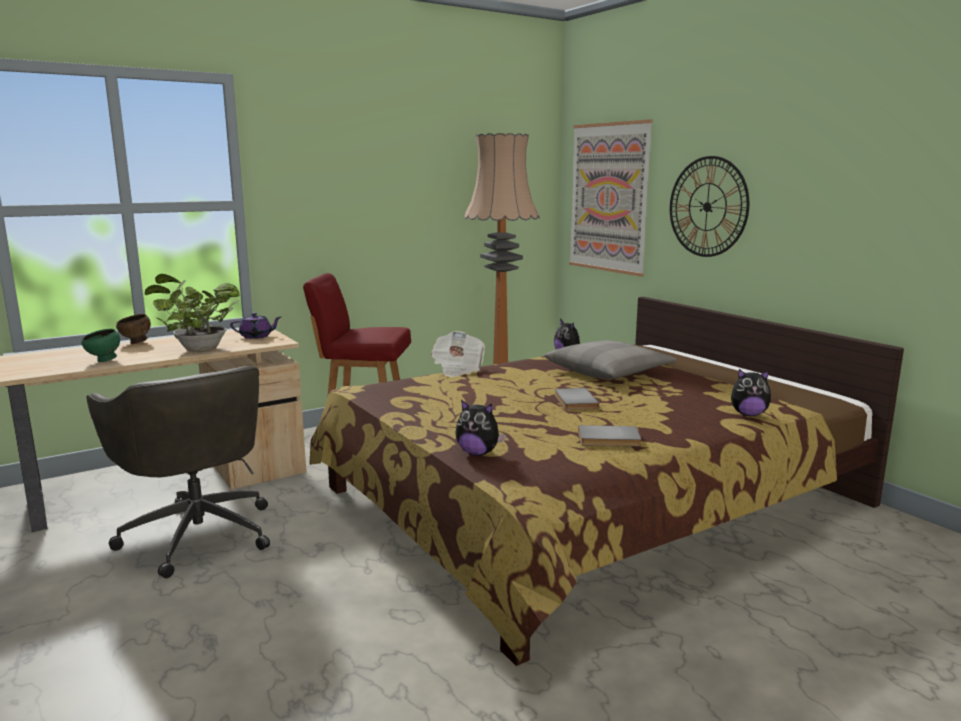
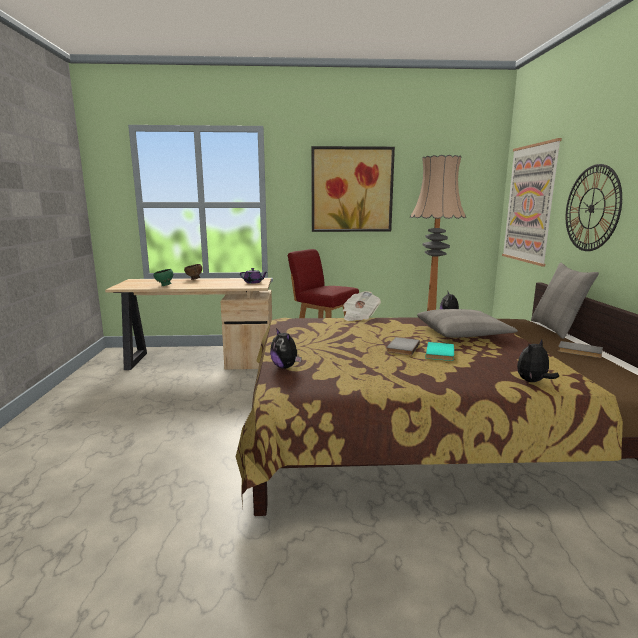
camera: 30 degrees right, 0 degrees up
grey office chair [87,366,270,578] -> none
potted plant [145,274,240,352] -> none
grey book [578,425,641,447] -> grey book moved to [558,341,603,358]
plush toy [731,369,772,416] -> plush toy turned 105 degrees clockwise [517,339,559,382]
none -> picture [311,146,395,232]
none -> turquoise book [426,342,454,361]
none -> grey pillow [531,263,599,339]

